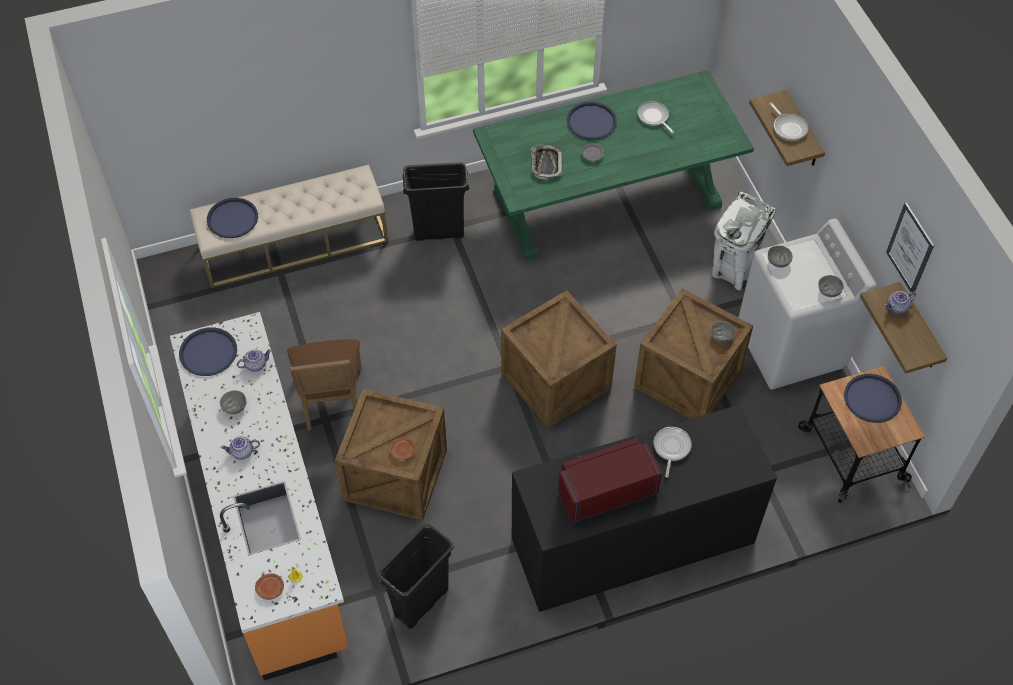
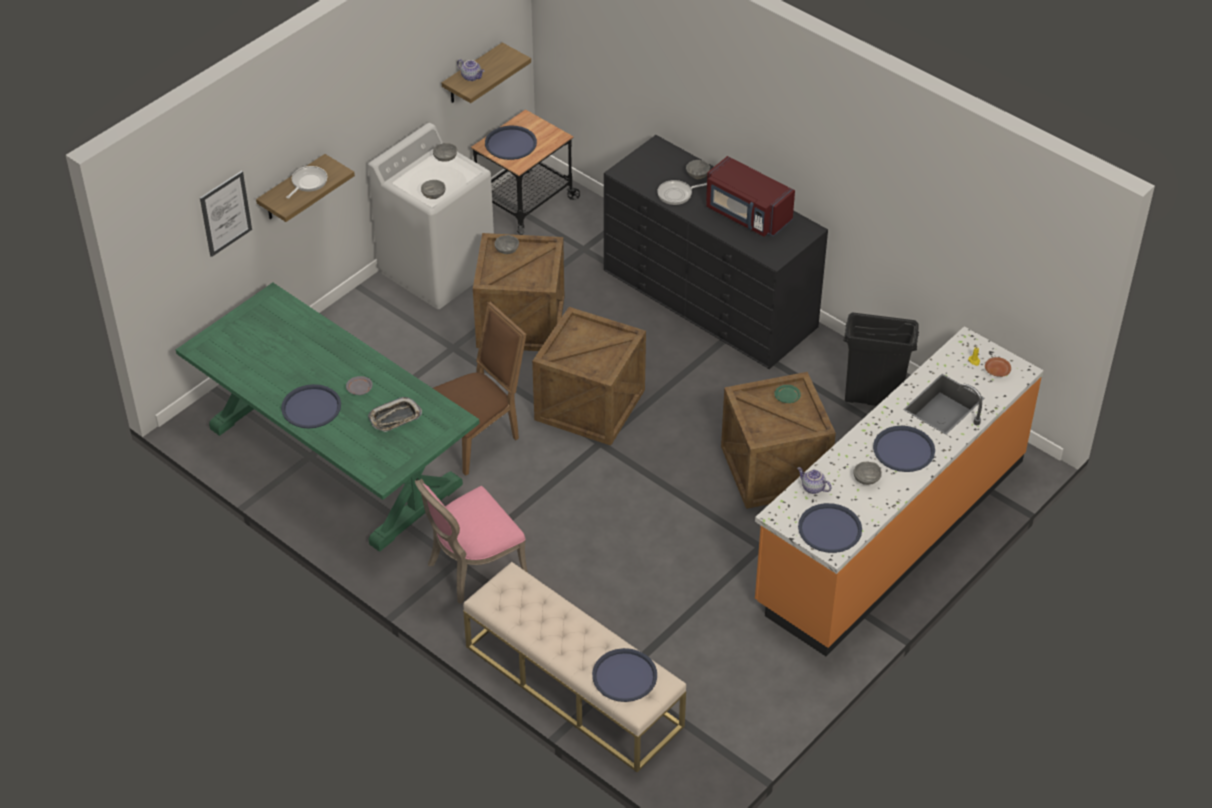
camera: 120 degrees left, 10 degrees down
teapot [220,436,260,460] -> blue tray [873,426,935,472]
brown chair [287,339,362,431] -> brown chair moved to [433,302,526,476]
brown plate [390,437,415,460] -> green plate [774,385,801,403]
black trash can [403,162,469,241] -> pink chair [415,479,528,604]
frying pan [638,101,674,133] -> none
white trash can [712,191,776,291] -> none
picture [886,202,934,295] -> picture moved to [200,171,252,257]
none -> grey bowl [686,160,710,179]

